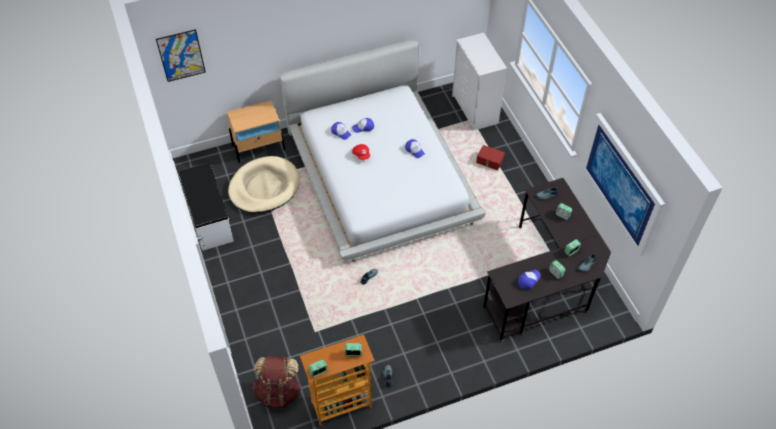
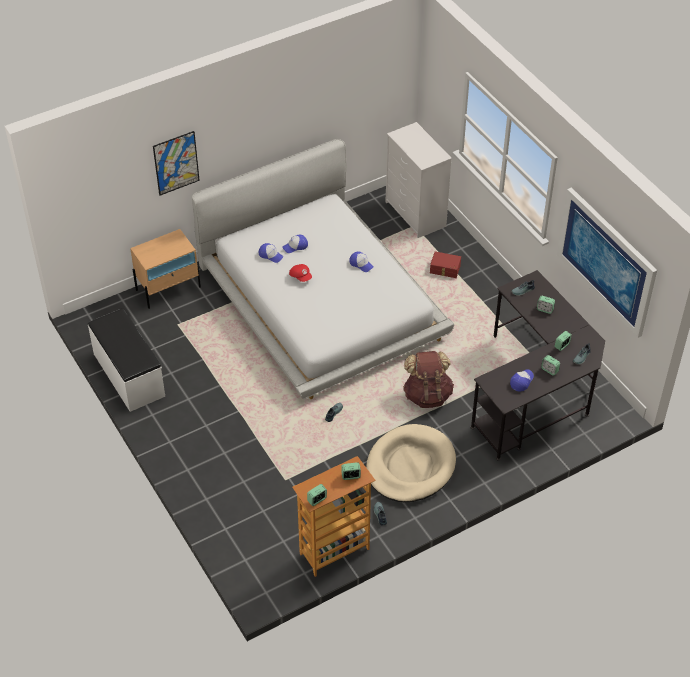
camera: 10 degrees left, 5 degrees down
picture [156,29,206,82] -> picture moved to [153,131,200,195]
beige dog bed [228,156,300,213] -> beige dog bed moved to [366,424,456,502]
brown backpack [253,356,301,408] -> brown backpack moved to [403,351,454,408]

